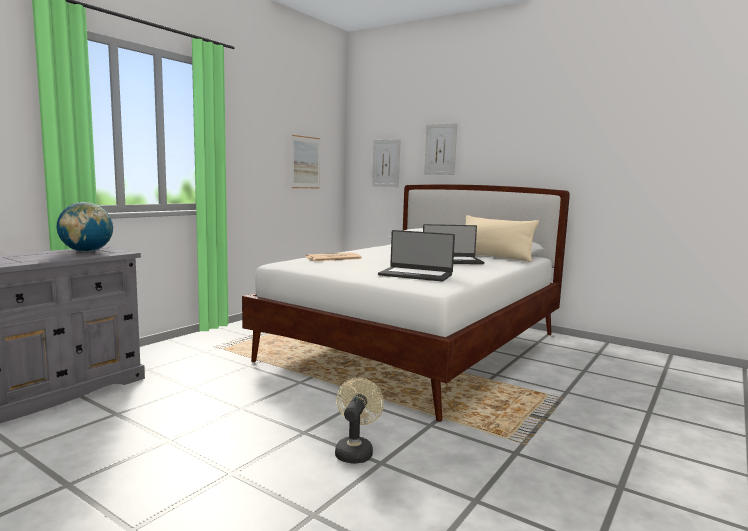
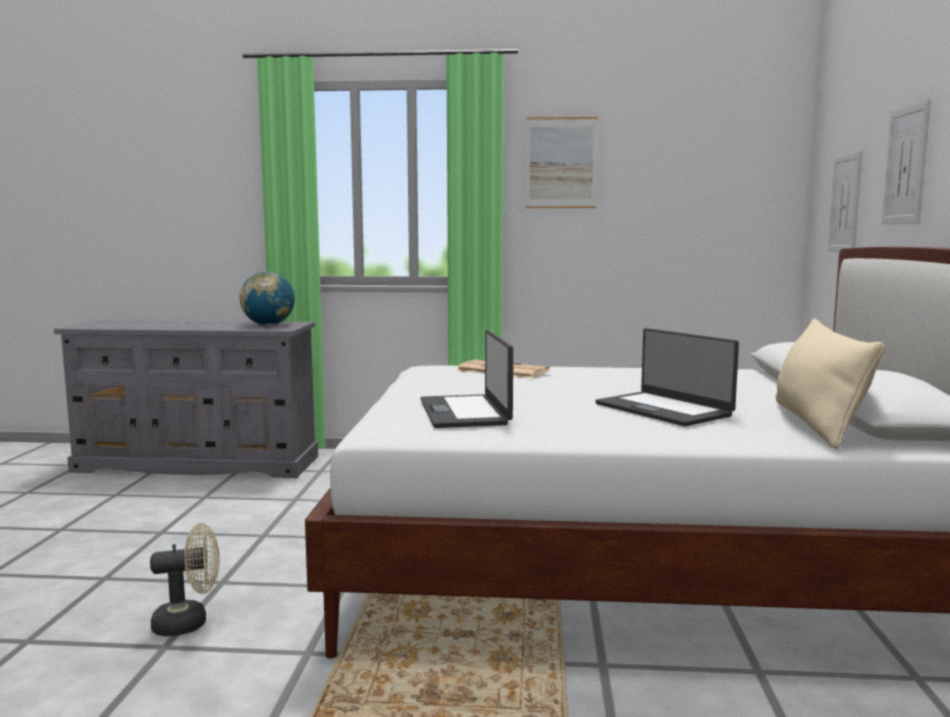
camera: 60 degrees right, 0 degrees up
picture [292,135,320,188] -> picture moved to [526,117,598,208]

